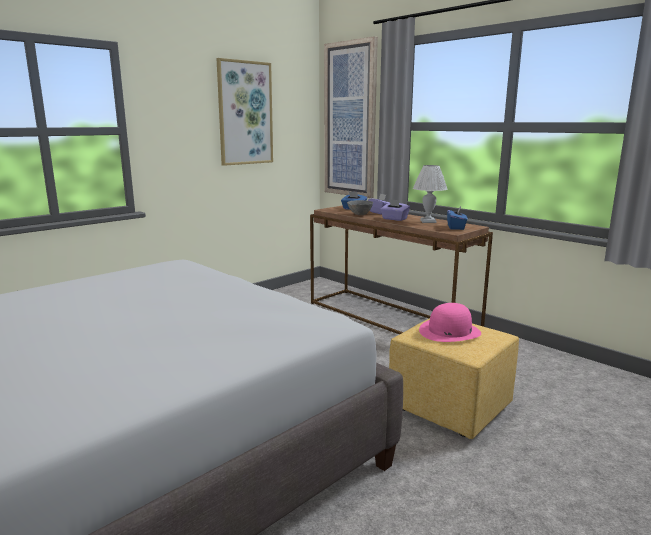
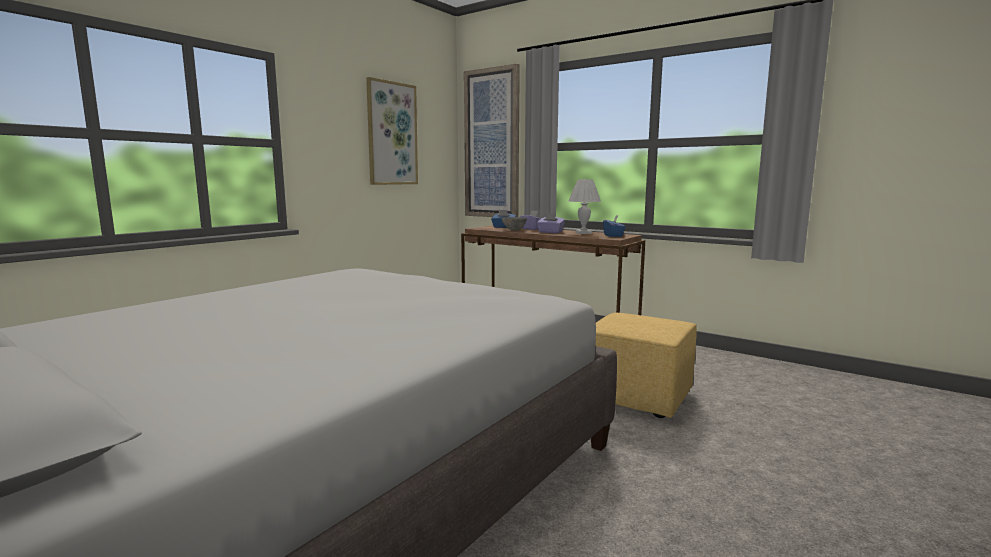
camera: 10 degrees left, 5 degrees down
pink hat [419,303,481,342] -> none

